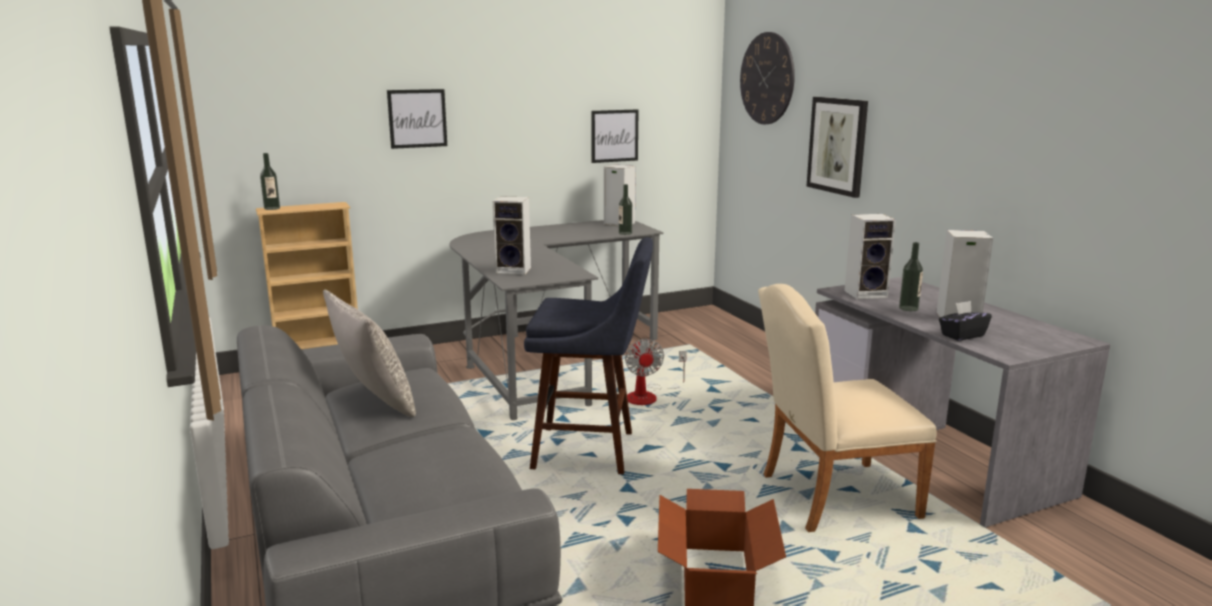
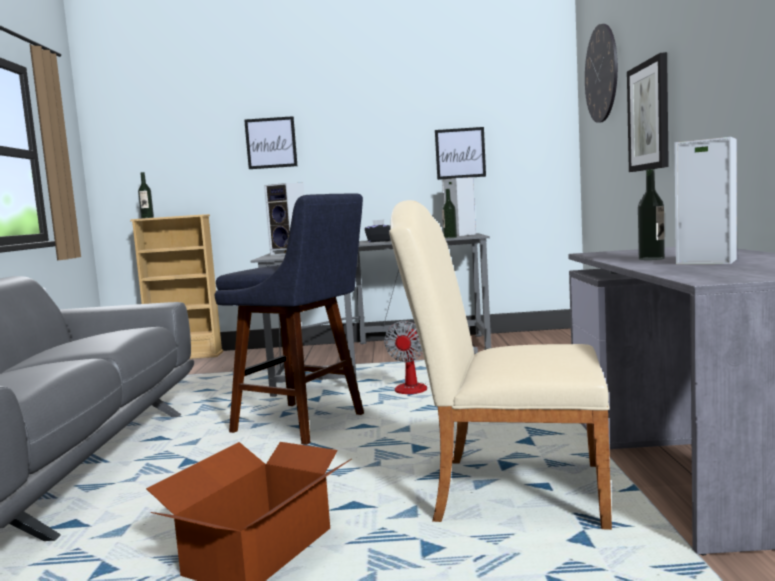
camera: 25 degrees right, 10 degrees down
grey pillow [323,290,416,417] -> none
speaker [844,214,896,299] -> none
black tissue box [939,301,992,341] -> black tissue box moved to [365,219,391,242]

